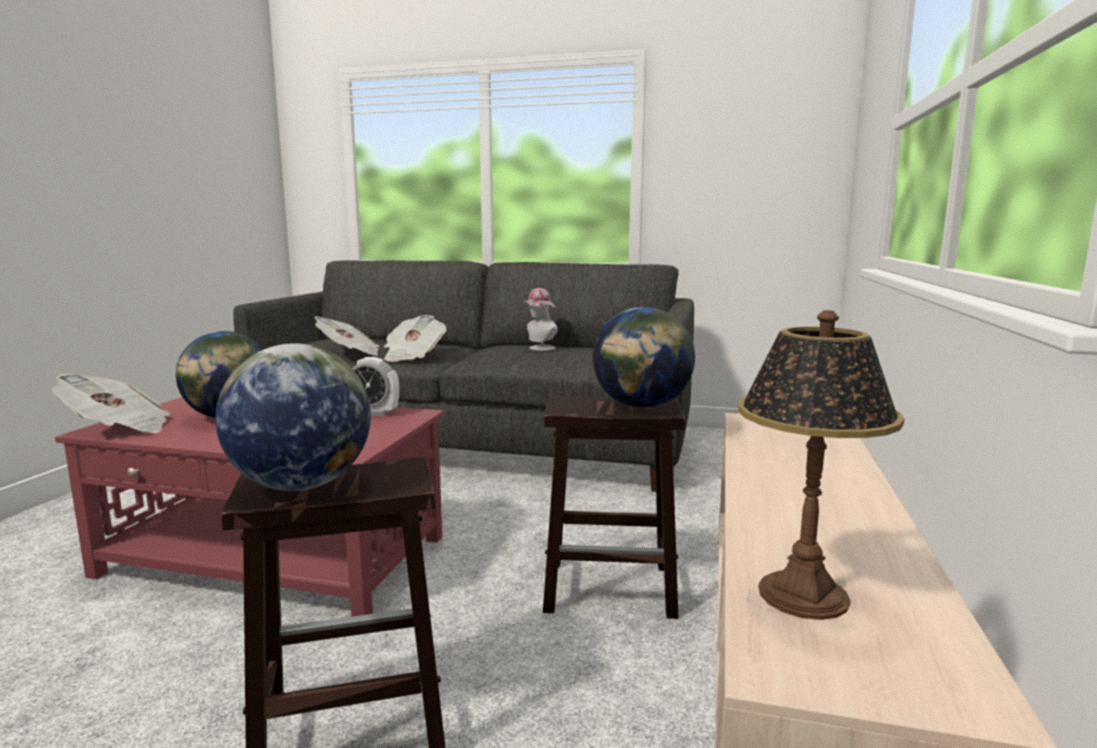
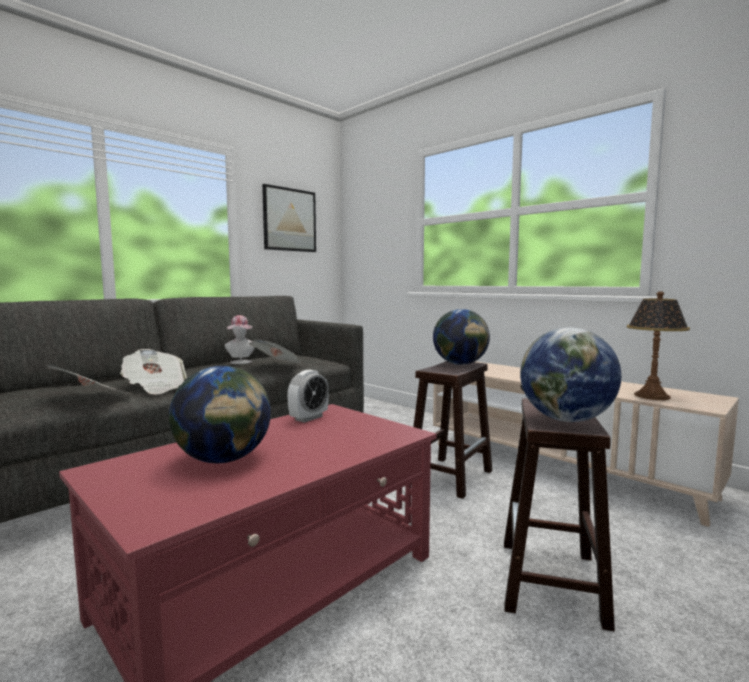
camera: 60 degrees left, 5 degrees down
newspaper [51,374,170,433] -> newspaper moved to [249,339,303,363]
none -> picture [262,184,316,252]

